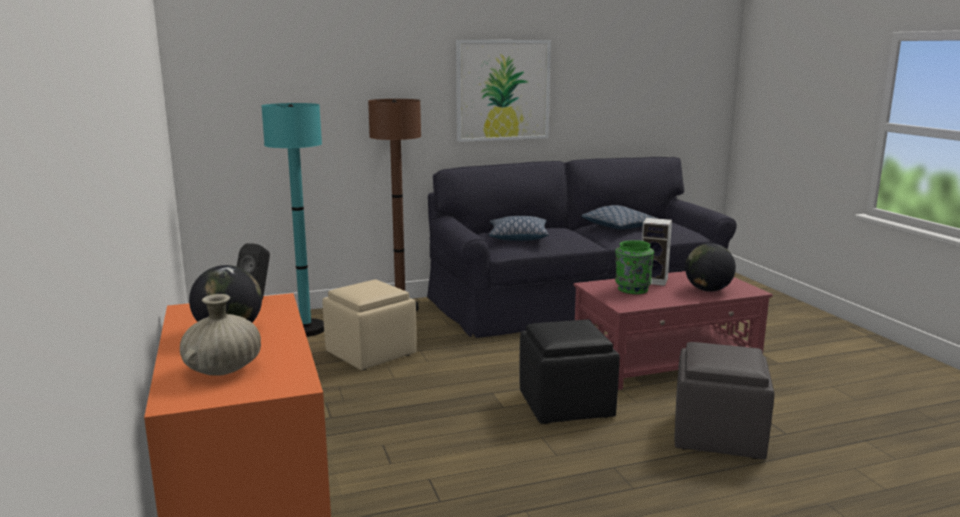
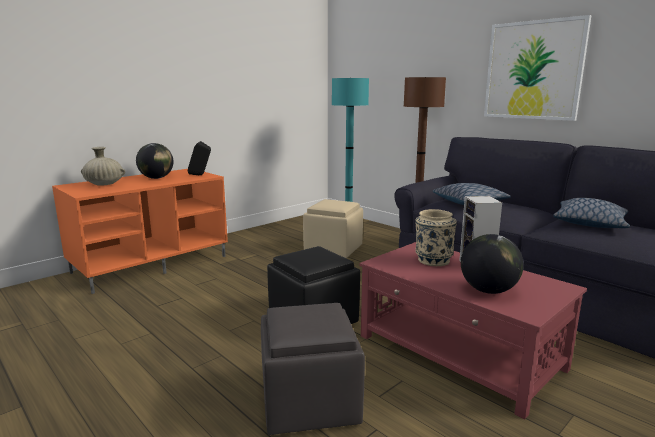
camera: 65 degrees right, 0 degrees up
green vase [615,240,654,294] -> beige vase [415,209,457,266]

